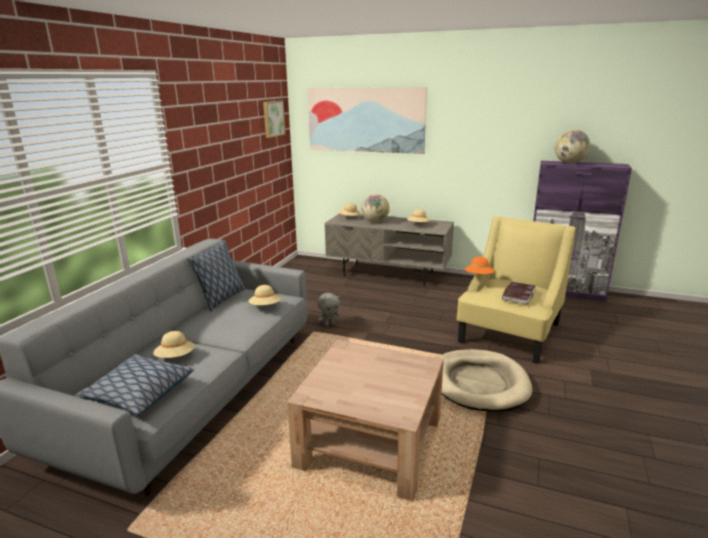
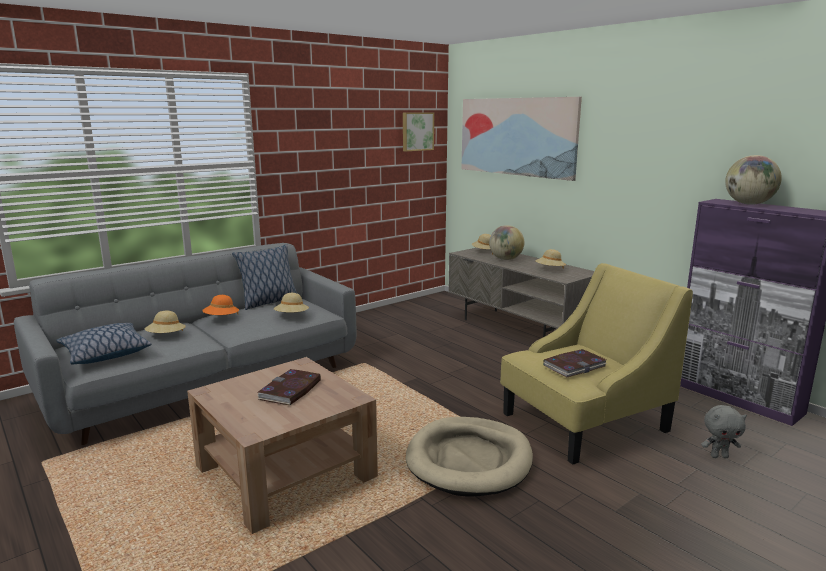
camera: 30 degrees right, 5 degrees down
grey plush toy [317,293,340,326] -> grey plush toy moved to [701,405,747,458]
orange hat [465,256,495,274] -> orange hat moved to [202,295,239,315]
none -> book [257,369,321,405]

